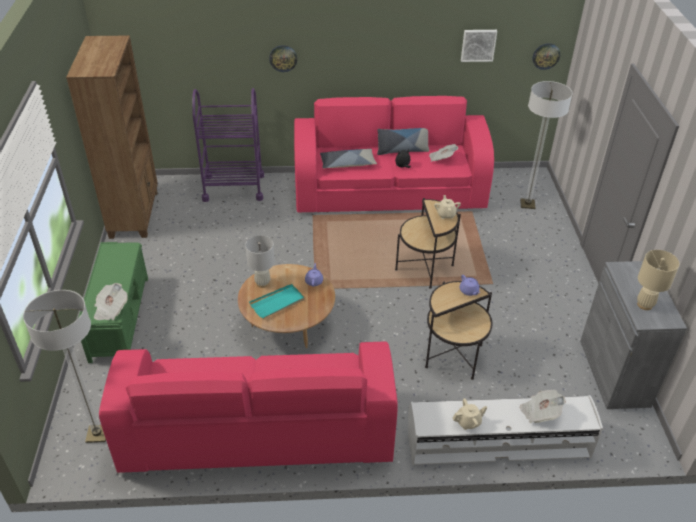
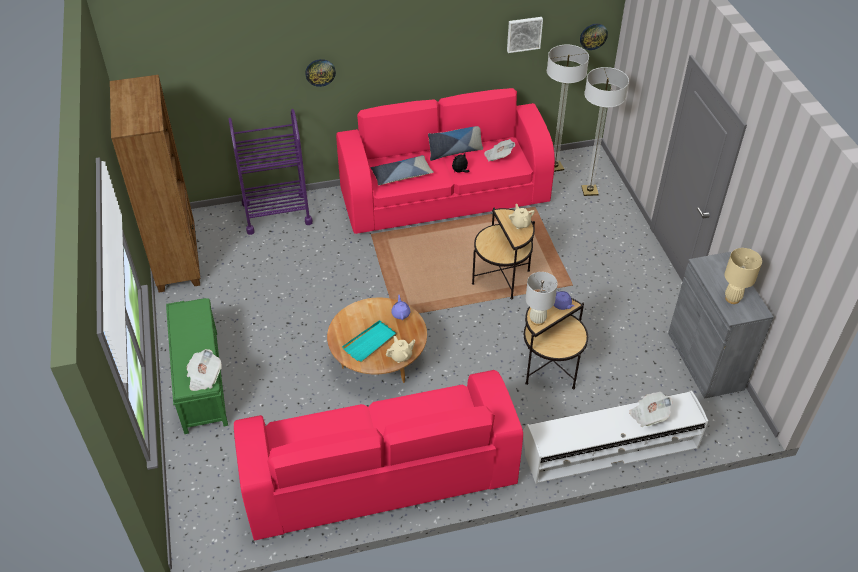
camera: 10 degrees left, 5 degrees up
floor lamp [23,290,106,443] -> floor lamp moved to [547,45,589,172]
white table lamp [245,235,275,288] -> white table lamp moved to [526,272,558,326]
beige teapot [453,398,487,430] -> beige teapot moved to [386,336,415,363]

